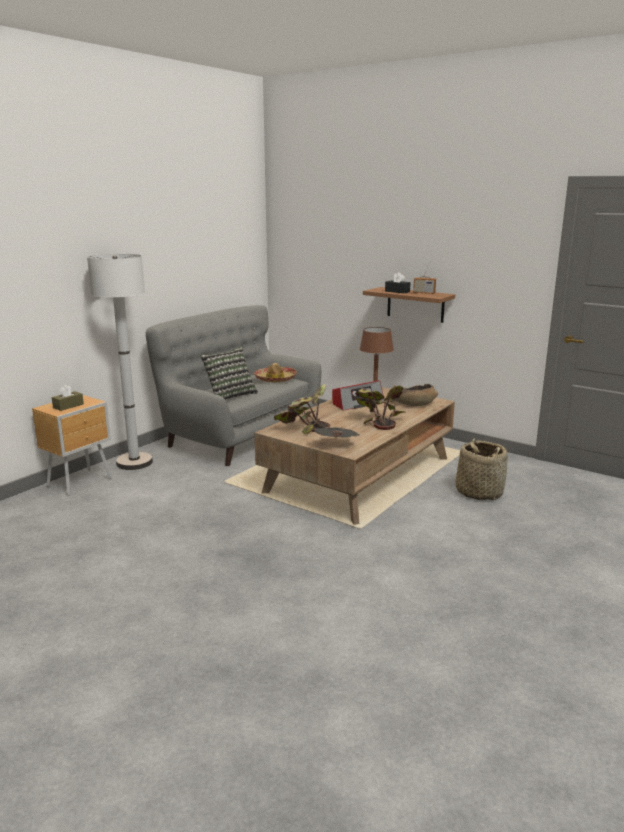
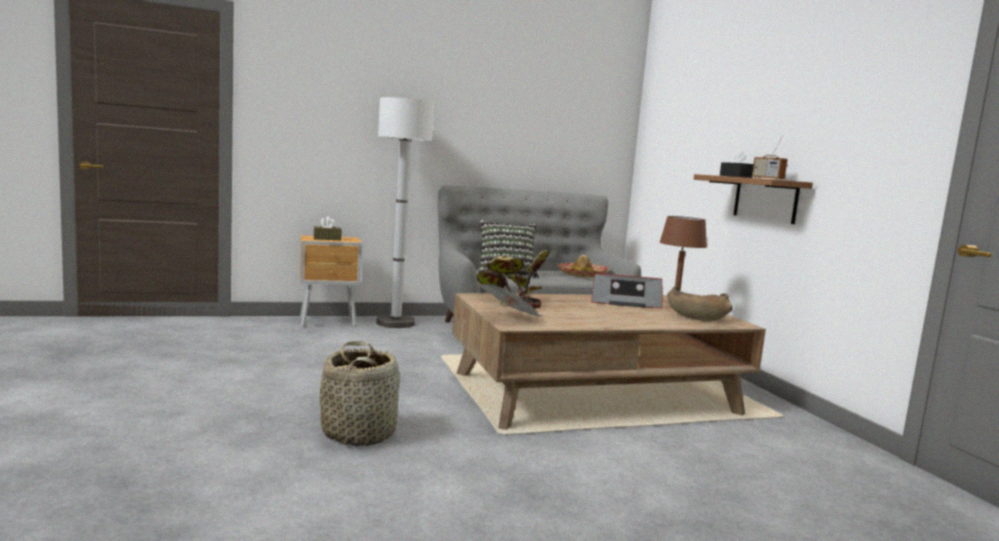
camera: 35 degrees right, 10 degrees down
potted plant [354,385,406,430] -> none
basket [456,439,508,500] -> basket moved to [320,341,399,446]

